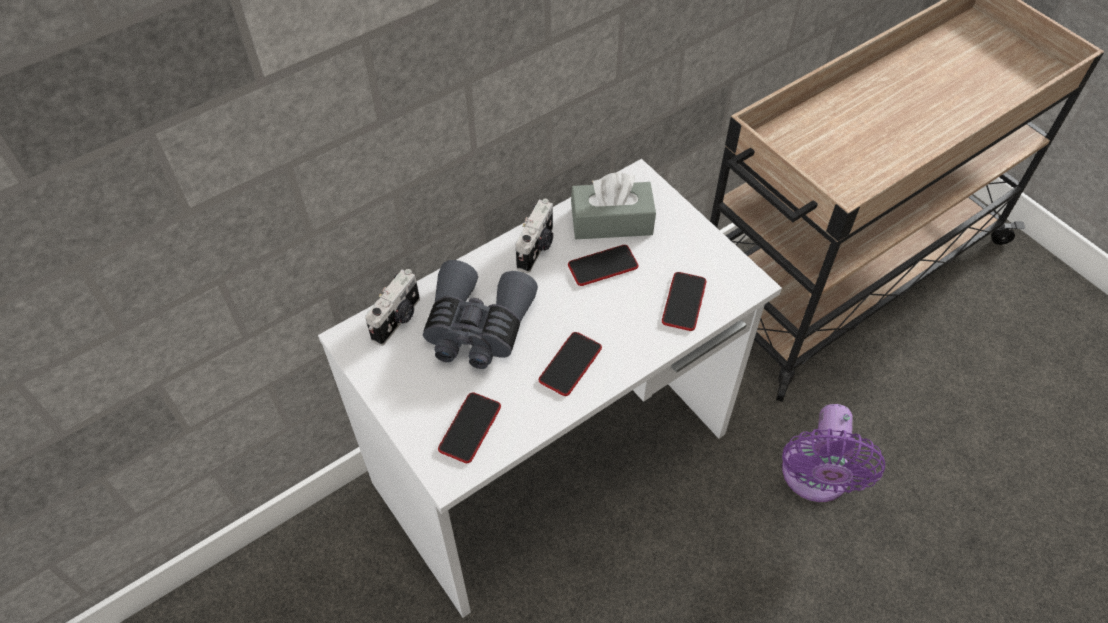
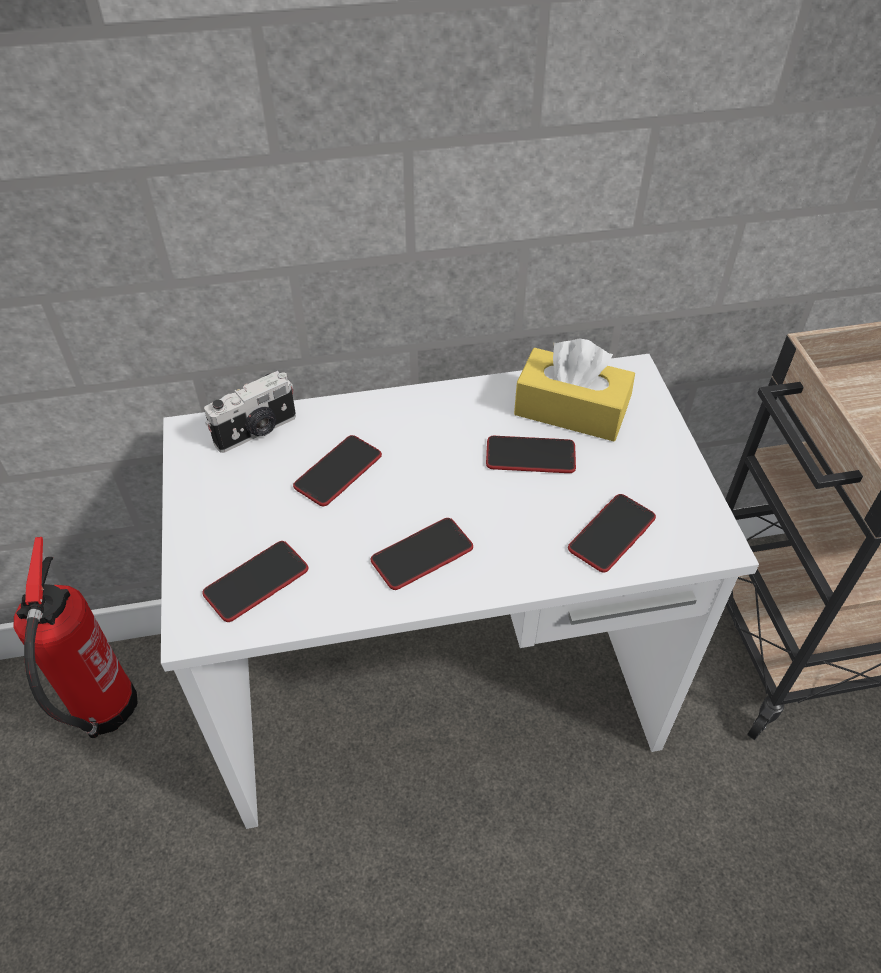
camera: 25 degrees right, 5 degrees down
grey binoculars [423,260,538,369] -> phone [293,435,382,506]
camera [516,199,553,273] -> none
grey tissue box [571,172,656,239] -> yellow tissue box [514,339,635,441]
purple fan [782,404,885,502] -> none
none -> fire extinguisher [14,537,138,738]

